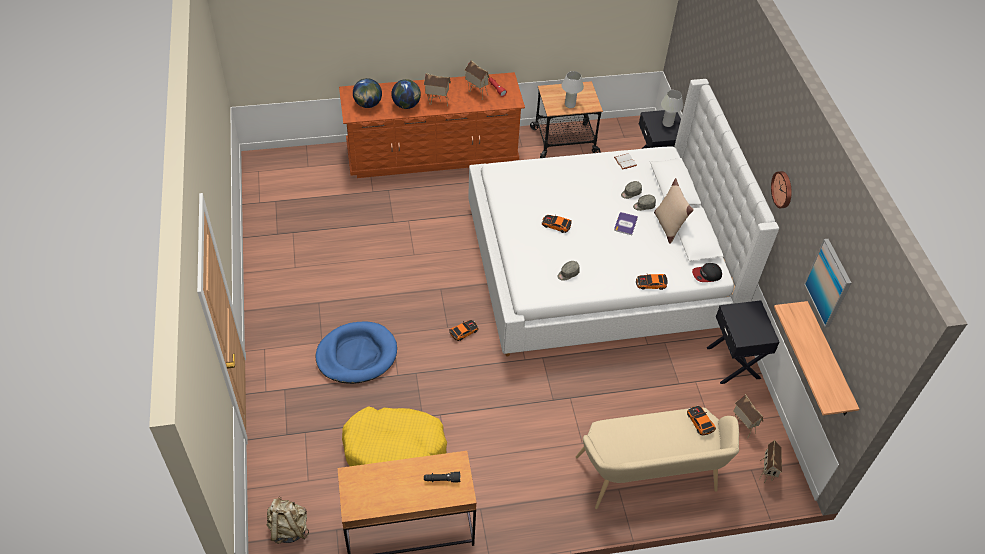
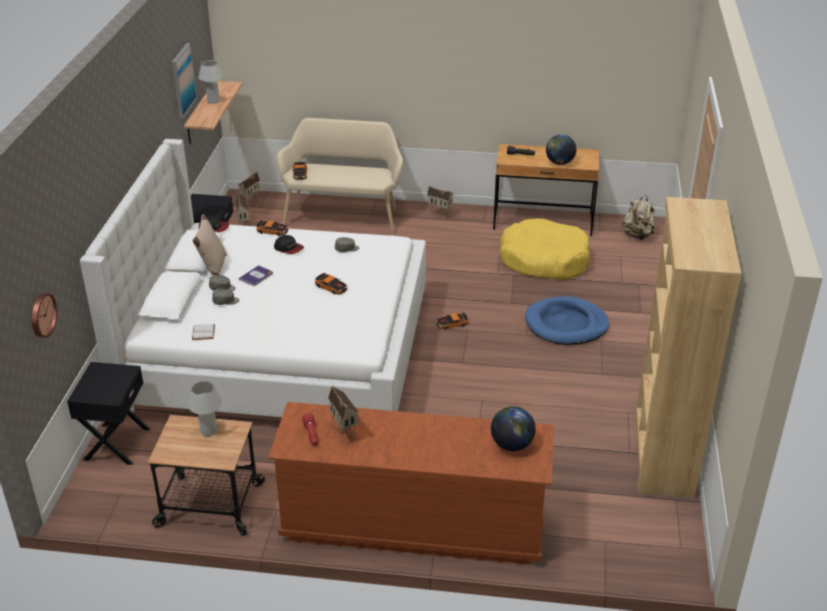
camera: 160 degrees left, 15 degrees down
globe [391,79,421,109] -> globe moved to [546,134,577,165]
toy house [424,73,451,107] -> toy house moved to [427,186,454,220]
white table lamp [661,90,683,127] -> white table lamp moved to [198,60,223,104]
wall clock [771,171,792,208] -> wall clock moved to [32,293,57,338]
none -> cap [274,235,304,254]
none -> brown bookcase [636,197,741,498]

